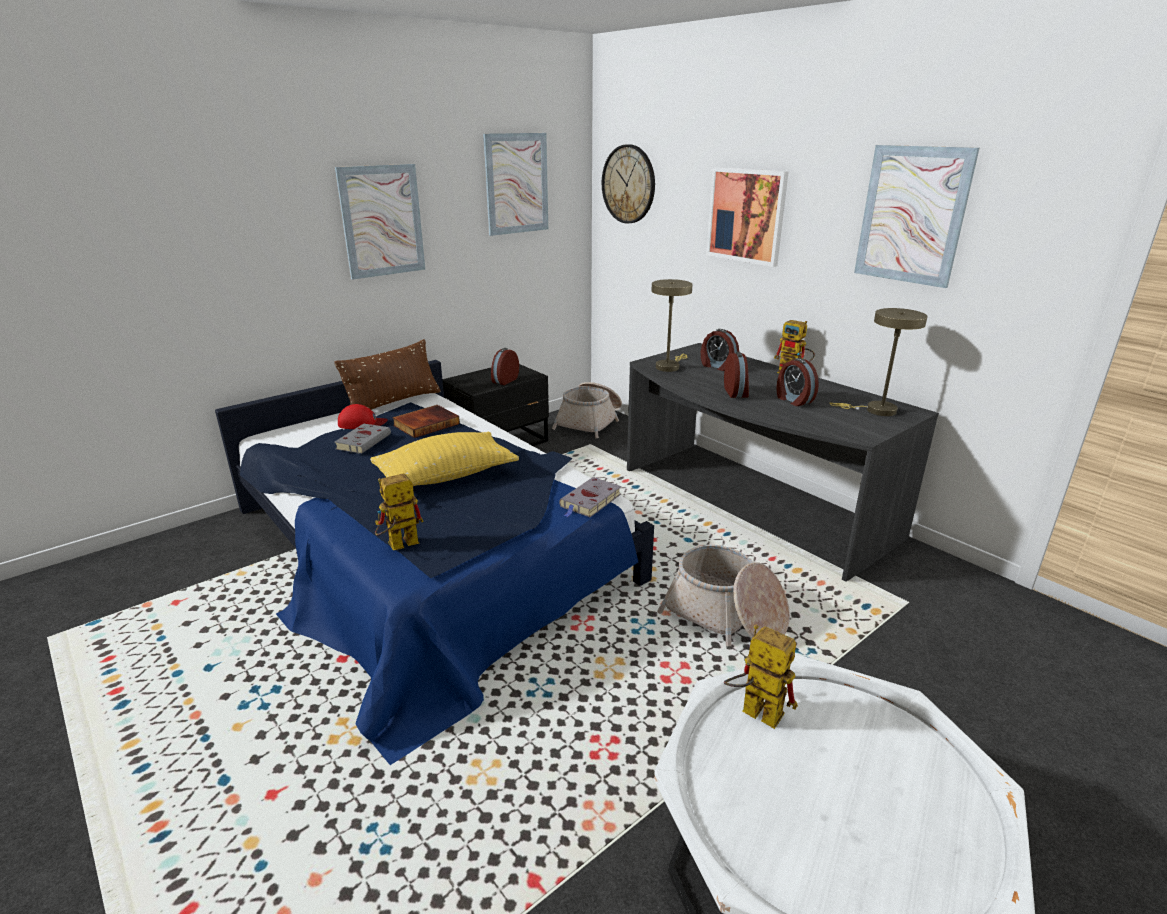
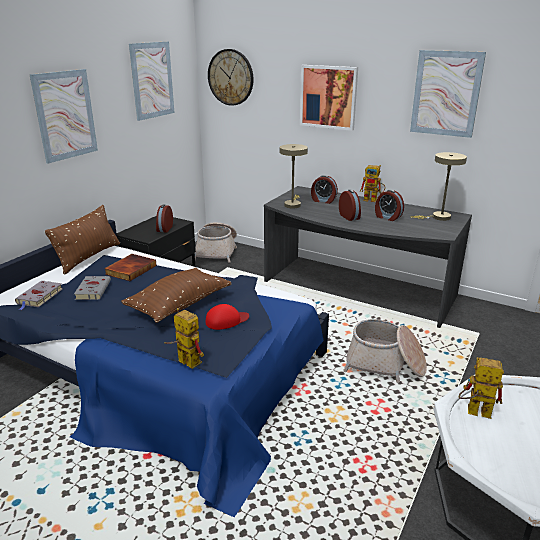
camera: 20 degrees left, 0 degrees up
red cap [338,404,388,429] -> red cap moved to [205,304,249,330]
yellow pillow [370,432,519,486] -> brown pillow [121,268,231,323]
toy robot [375,473,423,550] -> toy robot turned 90 degrees clockwise [164,308,204,369]
grey book [559,477,622,517] -> grey book moved to [15,281,62,310]

